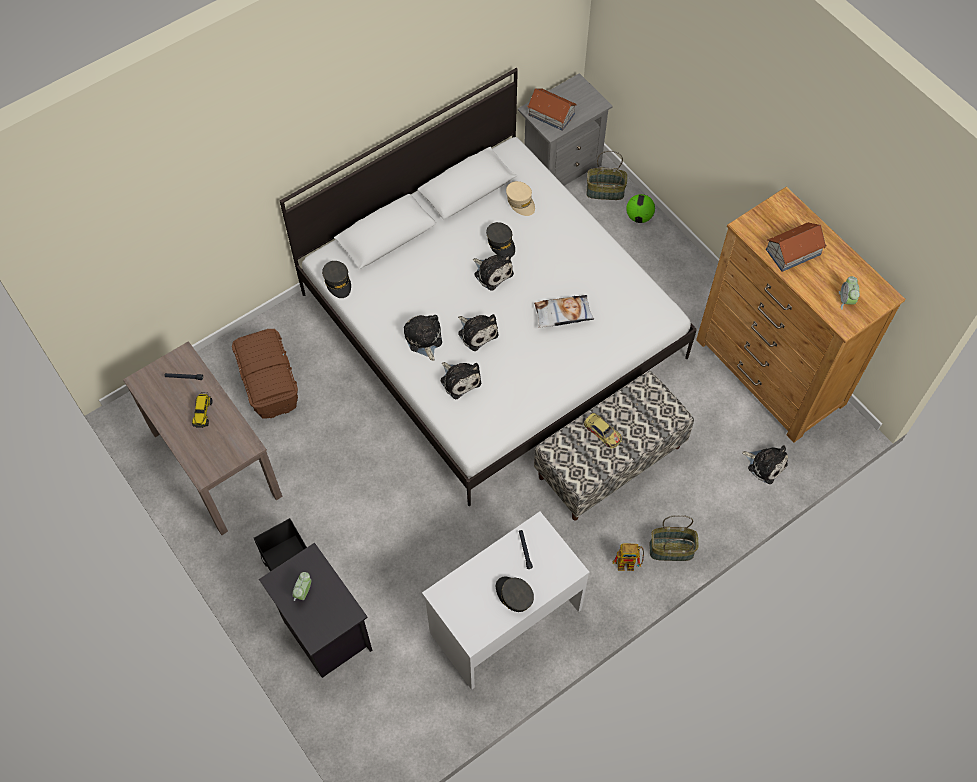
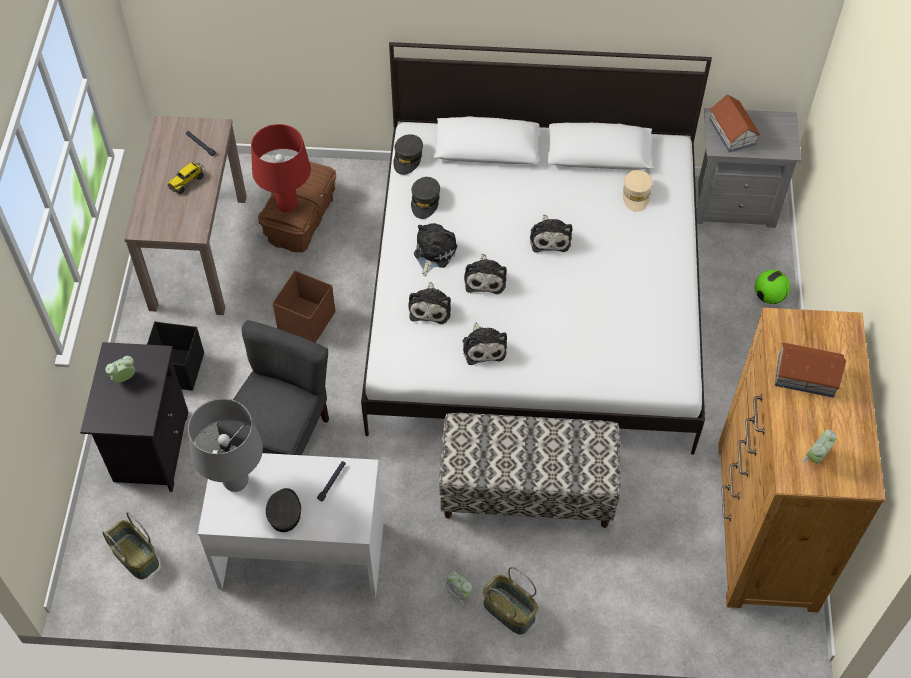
camera: 40 degrees right, 5 degrees down
grey cap [486,222,515,257] -> grey cap moved to [411,177,440,219]
pillow [534,295,594,328] -> none
toy car [584,413,622,449] -> none
basket [586,151,627,200] -> basket moved to [102,512,159,579]
toy robot [613,544,644,571] -> alarm clock [445,571,472,605]
plush toy [742,445,788,484] -> plush toy moved to [463,323,507,365]
none -> grey table lamp [188,398,263,492]
none -> grey chair [217,320,329,455]
none -> red table lamp [251,124,311,212]
none -> brown storage box [272,270,336,343]

